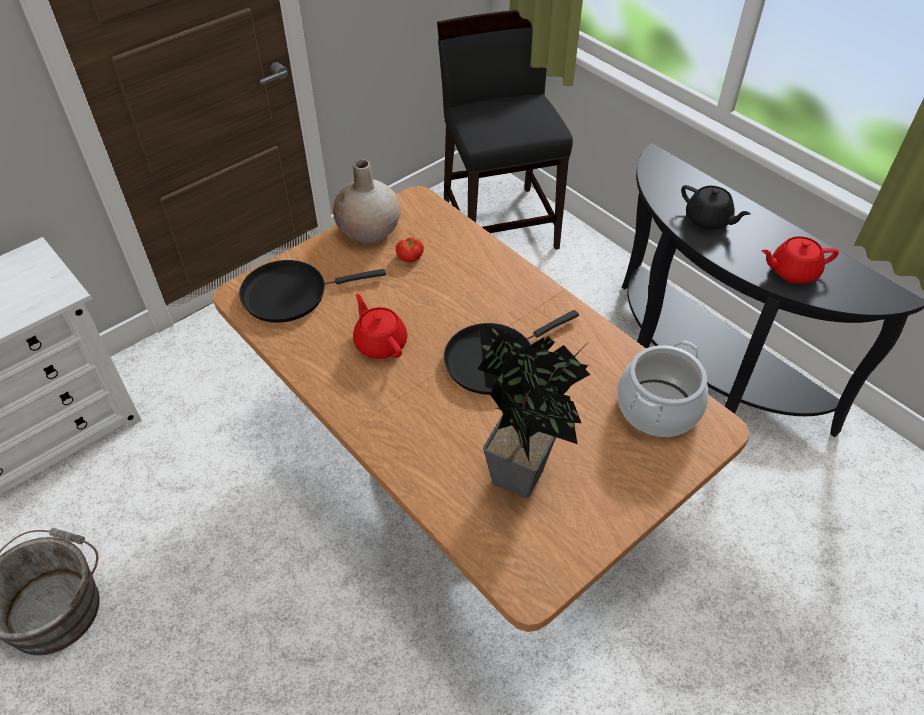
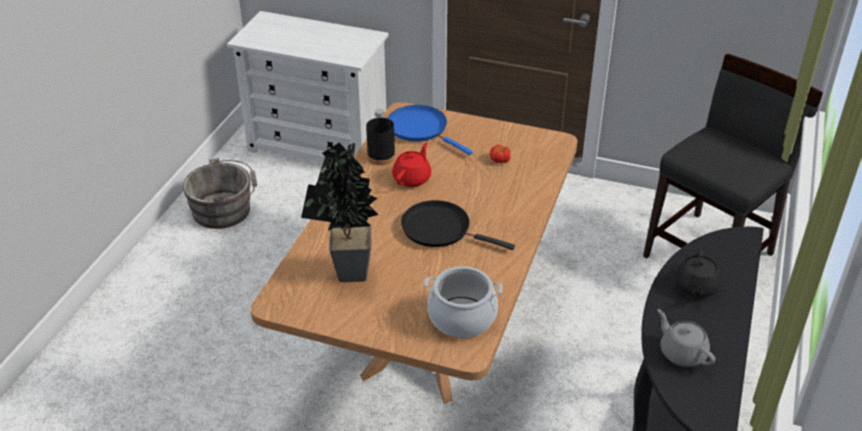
camera: 60 degrees right, 10 degrees down
black frying pan [239,260,386,323] -> blue frying pan [387,105,473,155]
beige vase [333,159,401,243] -> none
red teapot [761,236,839,284] -> grey teapot [658,309,715,367]
none -> black bottle [366,109,395,165]

